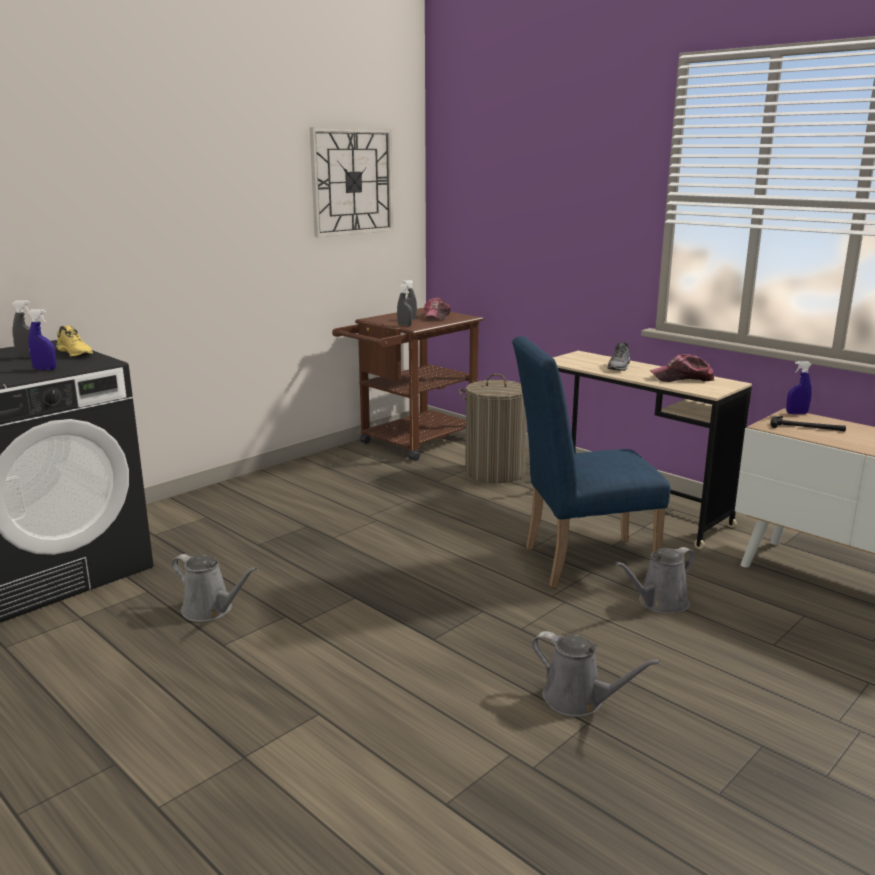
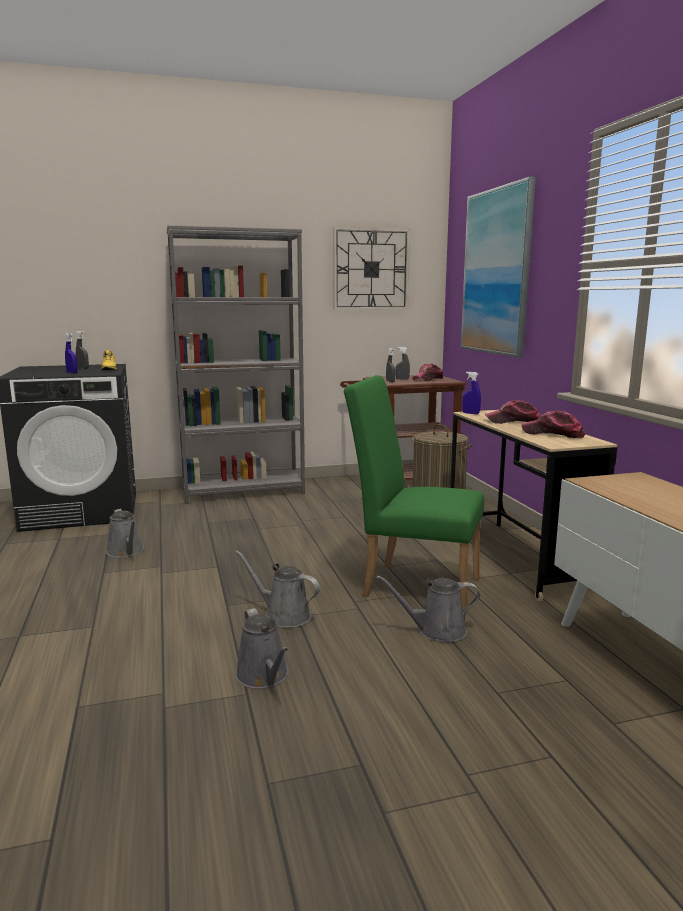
camera: 30 degrees right, 5 degrees down
blue chair [512,336,670,588] -> green chair [344,375,484,613]
grey shoe [607,343,630,371] -> cap [485,400,541,424]
hammer [770,416,846,431] -> none
blue spray bottle [786,361,812,414] -> blue spray bottle moved to [462,372,481,414]
none -> grey bookcase [167,225,305,504]
none -> grey watering can [235,550,320,628]
none -> picture [461,177,536,357]

